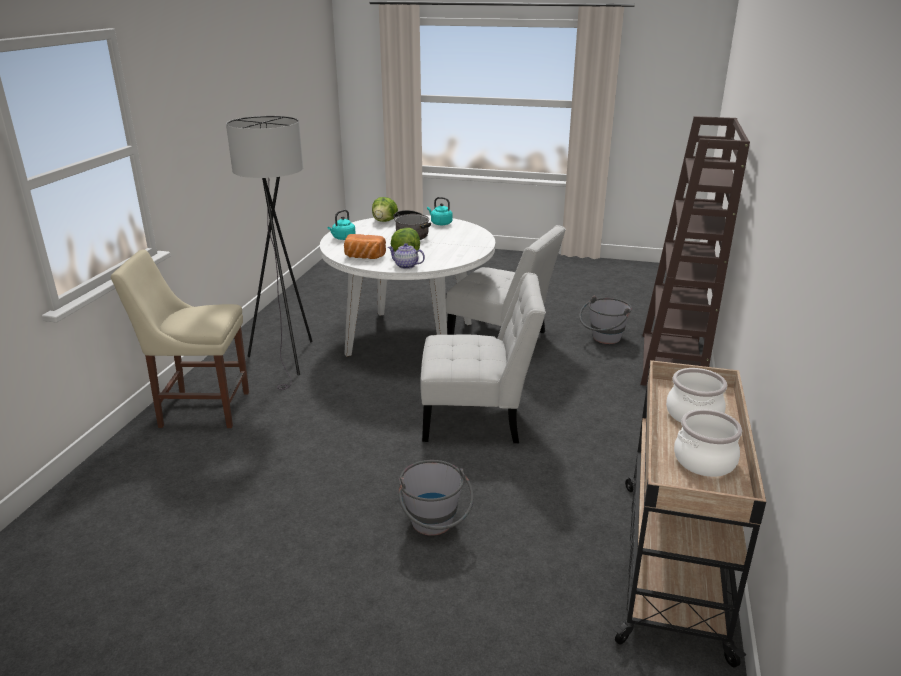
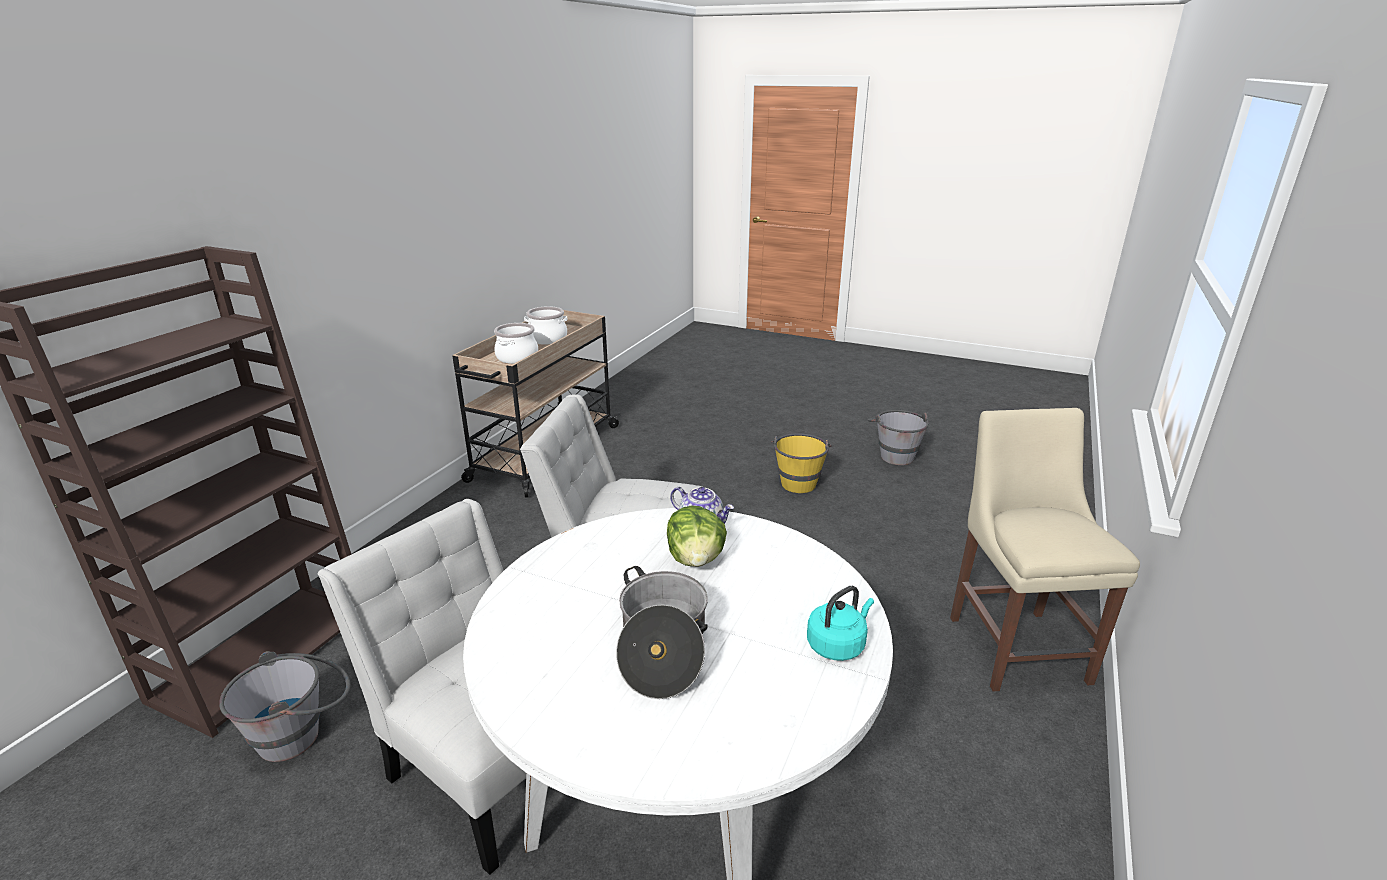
camera: 170 degrees left, 0 degrees up
beige chair [111,249,249,428] -> beige chair turned 105 degrees counterclockwise [950,408,1140,691]
grey floor lamp [226,116,313,390] -> none
bread [344,234,386,259] -> none
lettuce [372,197,398,222] -> none
grey bucket [399,460,474,536] -> grey bucket moved to [868,410,929,465]
turquoise kettle [427,197,452,225] -> none
none -> yellow bucket [770,433,832,493]

